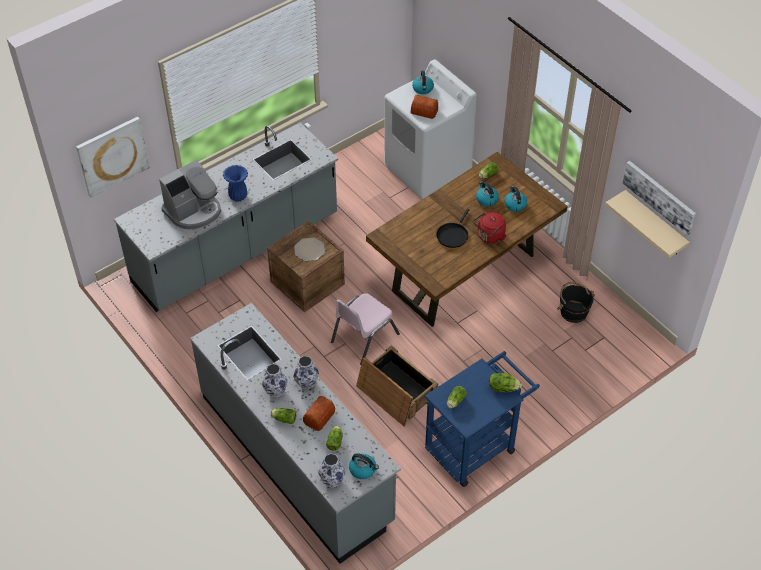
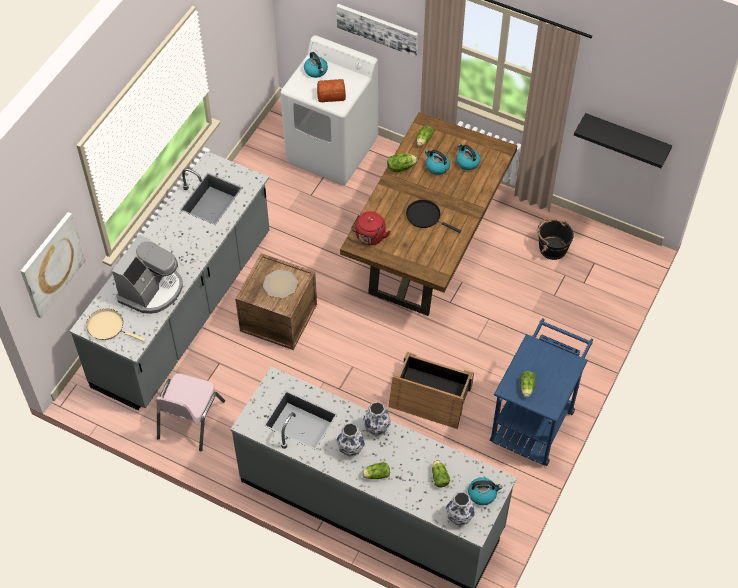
camera: 25 degrees left, 5 degrees up
blue vase [223,165,248,201] -> none
bread [303,396,335,431] -> none
pink chair [331,293,400,365] -> pink chair moved to [156,373,225,452]
black frying pan [436,209,470,248] -> black frying pan turned 120 degrees clockwise [406,200,461,233]
red kettle [473,212,506,243] -> red kettle moved to [351,211,391,245]
lettuce [489,373,522,392] -> lettuce moved to [387,153,418,172]
beige shelf [605,190,690,258] -> black shelf [574,113,672,168]
picture [622,161,696,235] -> picture moved to [336,4,418,57]
none -> beige frying pan [86,309,146,342]

